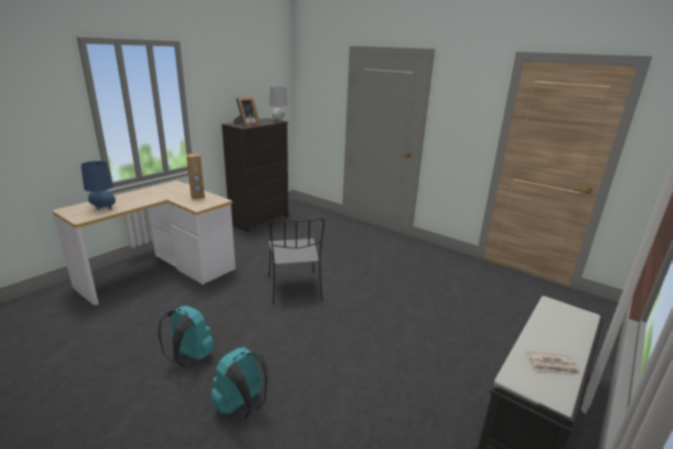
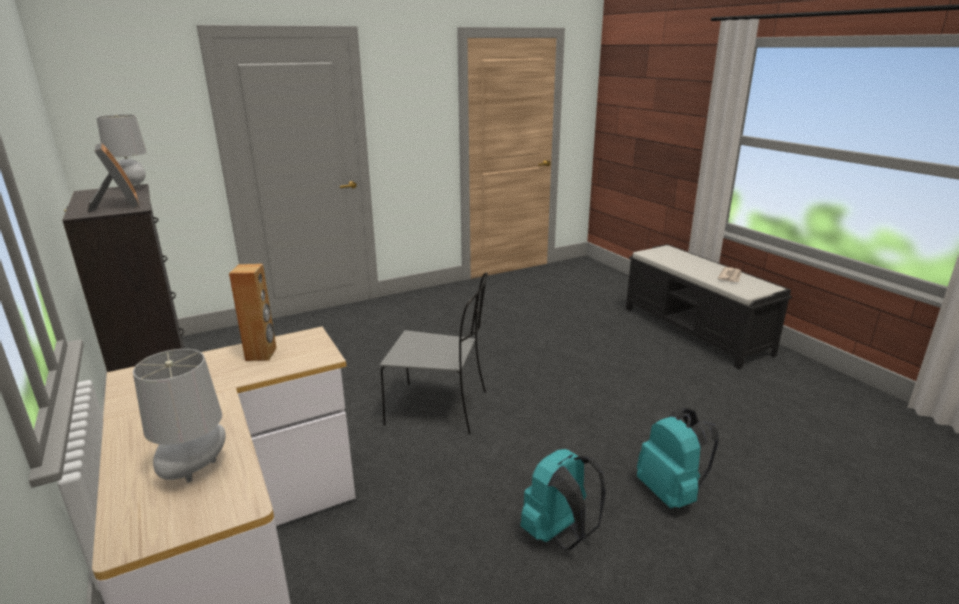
camera: 65 degrees left, 0 degrees up
blue table lamp [81,161,116,210] -> grey table lamp [133,349,226,483]

